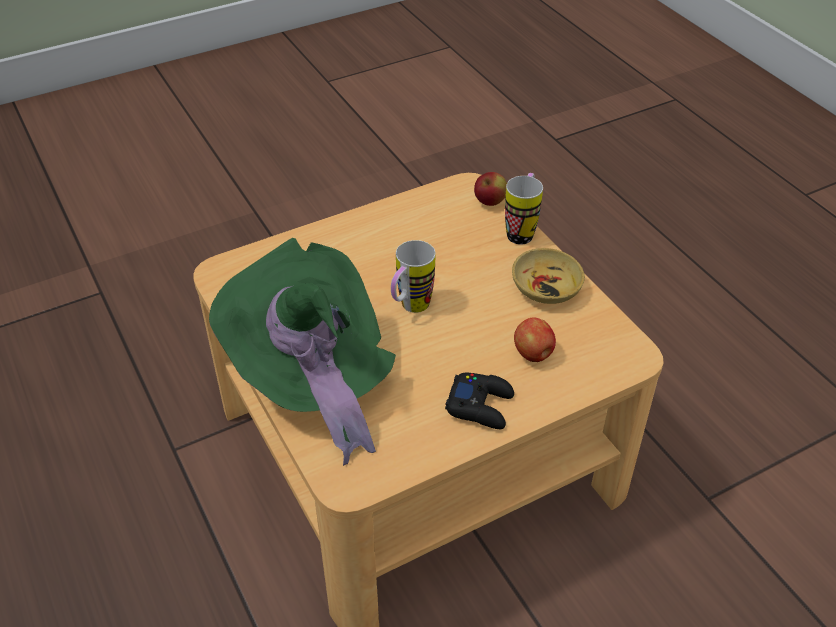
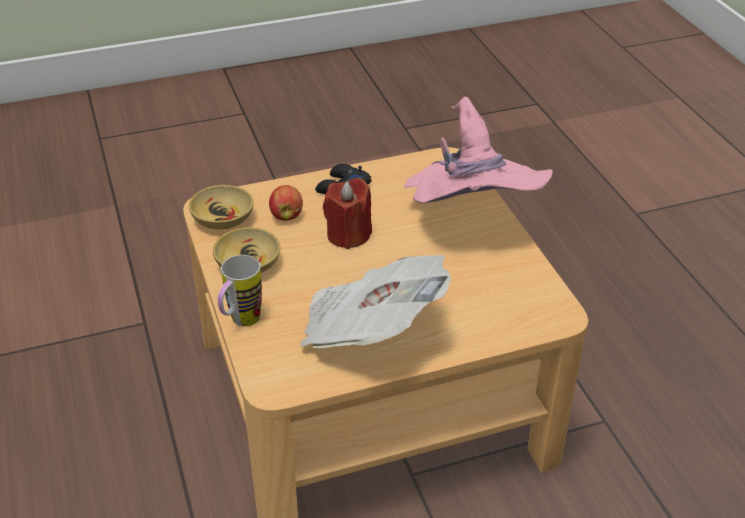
camera: 170 degrees left, 5 degrees down
green hat [209,238,396,466] -> pink hat [404,97,553,204]
mug [391,240,435,313] -> none
apple [474,172,507,206] -> none
none -> beige bowl [189,185,254,229]
none -> newspaper [300,255,451,348]
none -> red candle [323,178,372,249]

